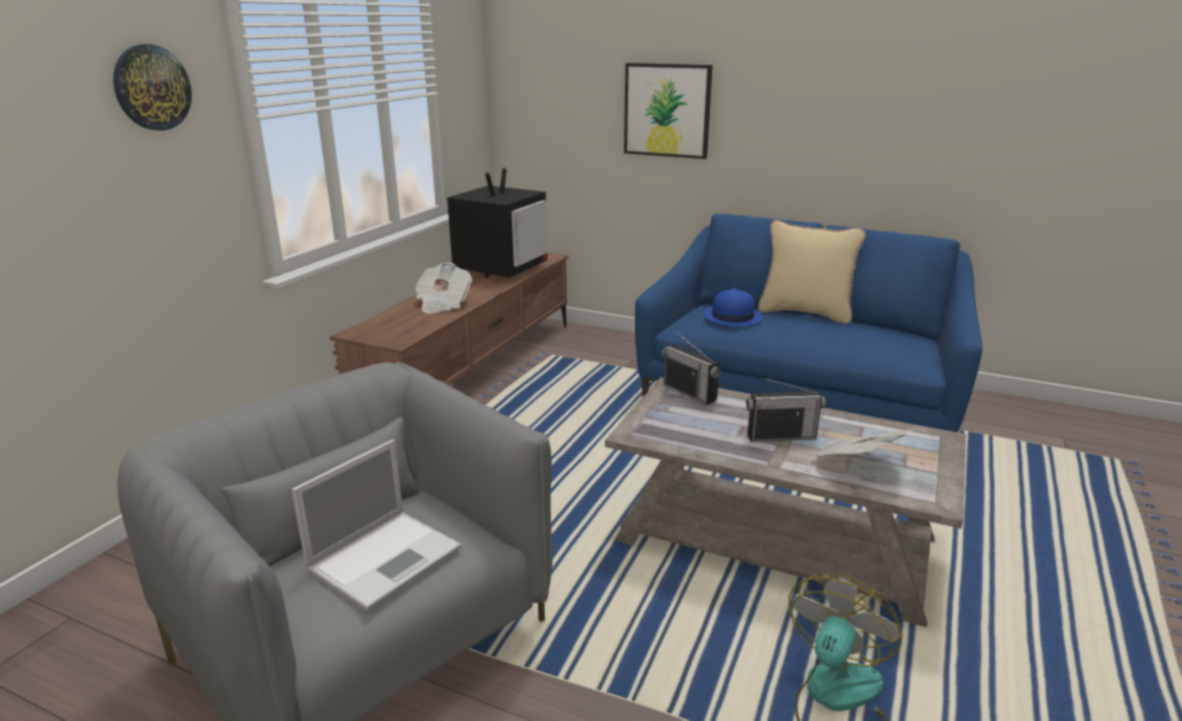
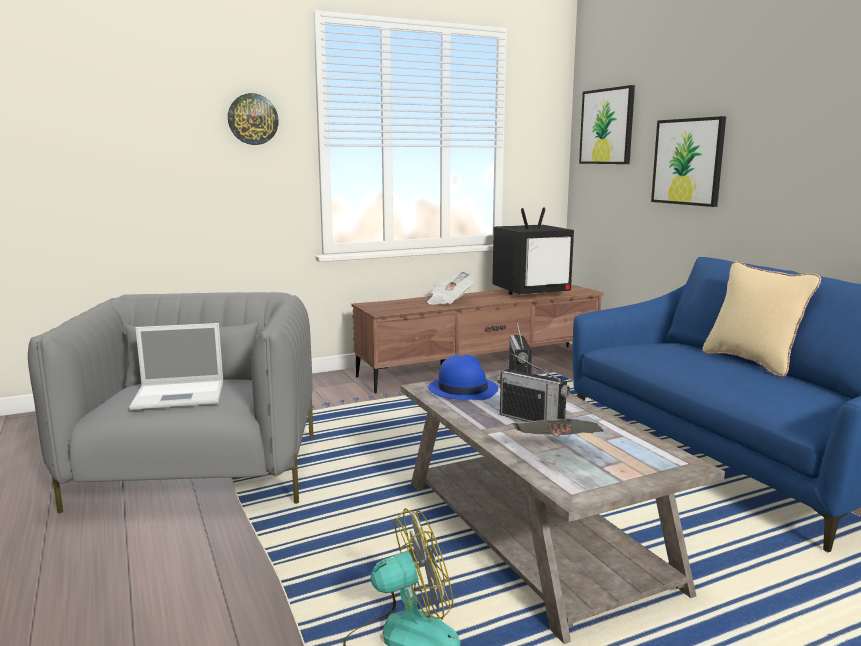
camera: 40 degrees right, 10 degrees down
blue hat [704,288,762,326] -> blue hat moved to [428,355,498,400]
none -> picture [579,85,635,164]

